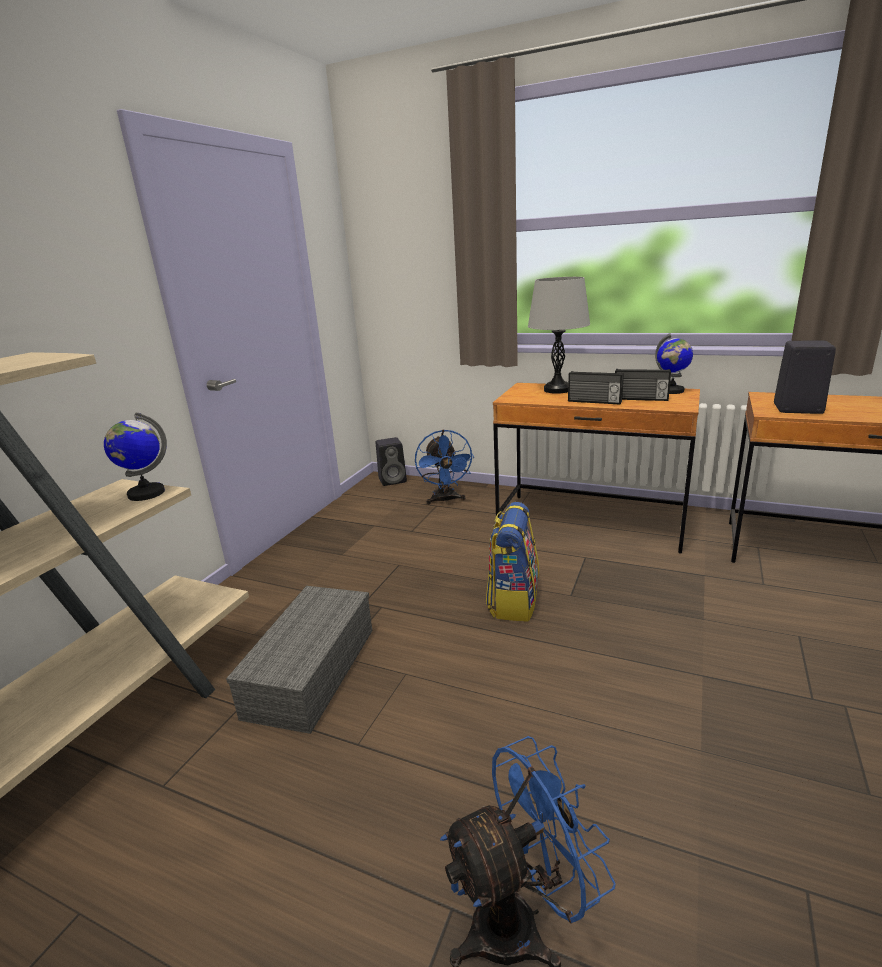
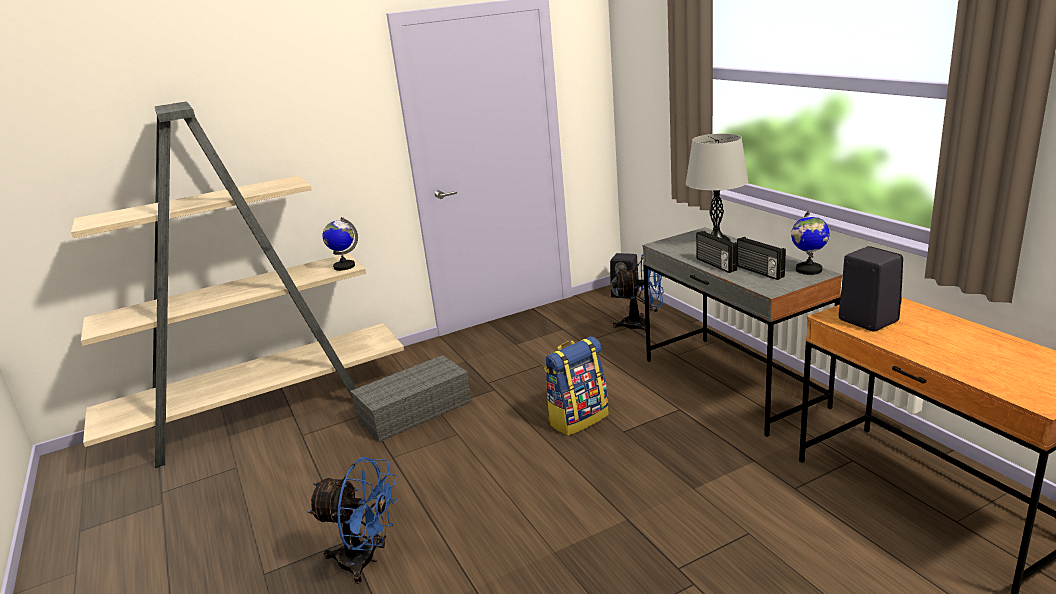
camera: 40 degrees right, 0 degrees up
blue fan [415,429,474,505] -> blue fan turned 120 degrees counterclockwise [612,254,664,333]
brown desk [493,383,700,553] -> grey desk [642,227,842,437]

